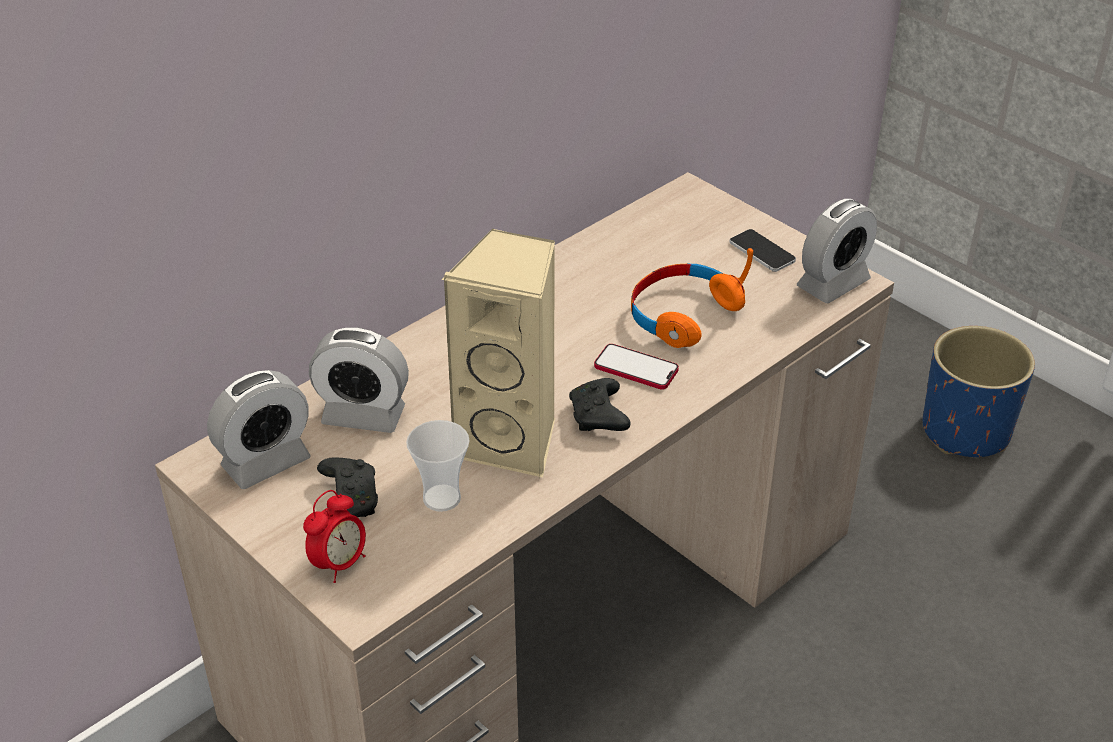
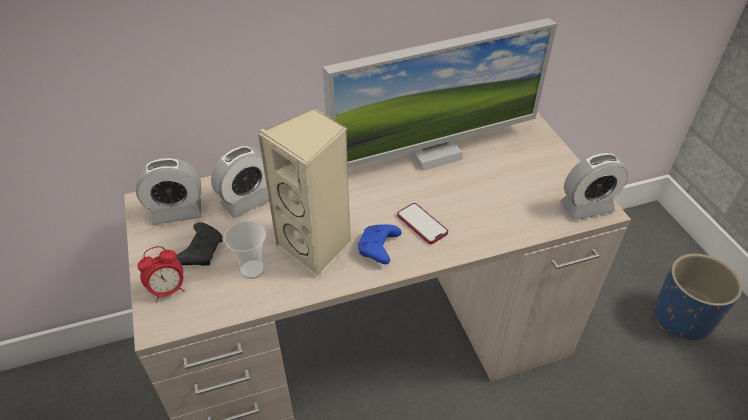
camera: 25 degrees right, 5 degrees up
alarm clock [309,327,409,433] -> alarm clock turned 75 degrees counterclockwise [211,146,269,218]
black game controller [569,378,631,431] -> blue game controller [358,224,402,264]
orange headphones [631,248,753,348] -> none
phone [729,229,796,272] -> none
none -> monitor [323,18,557,171]

